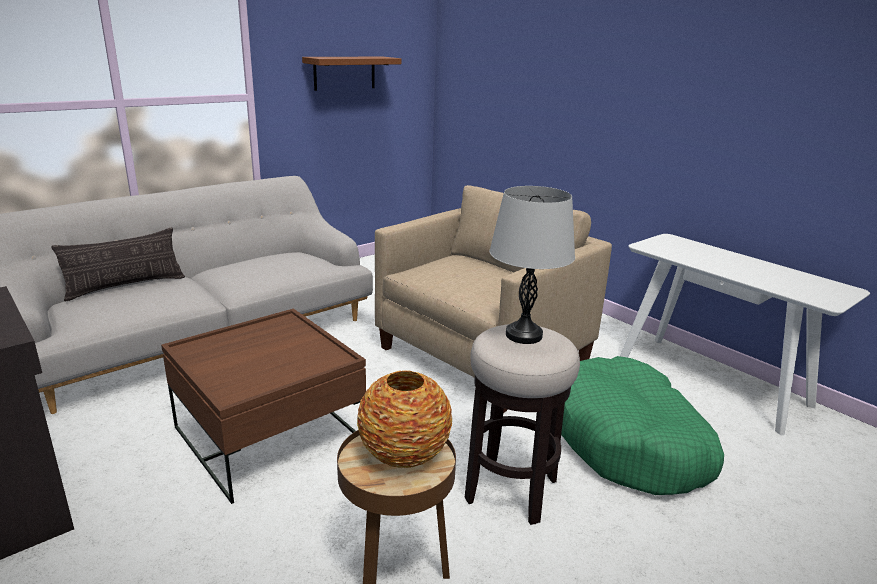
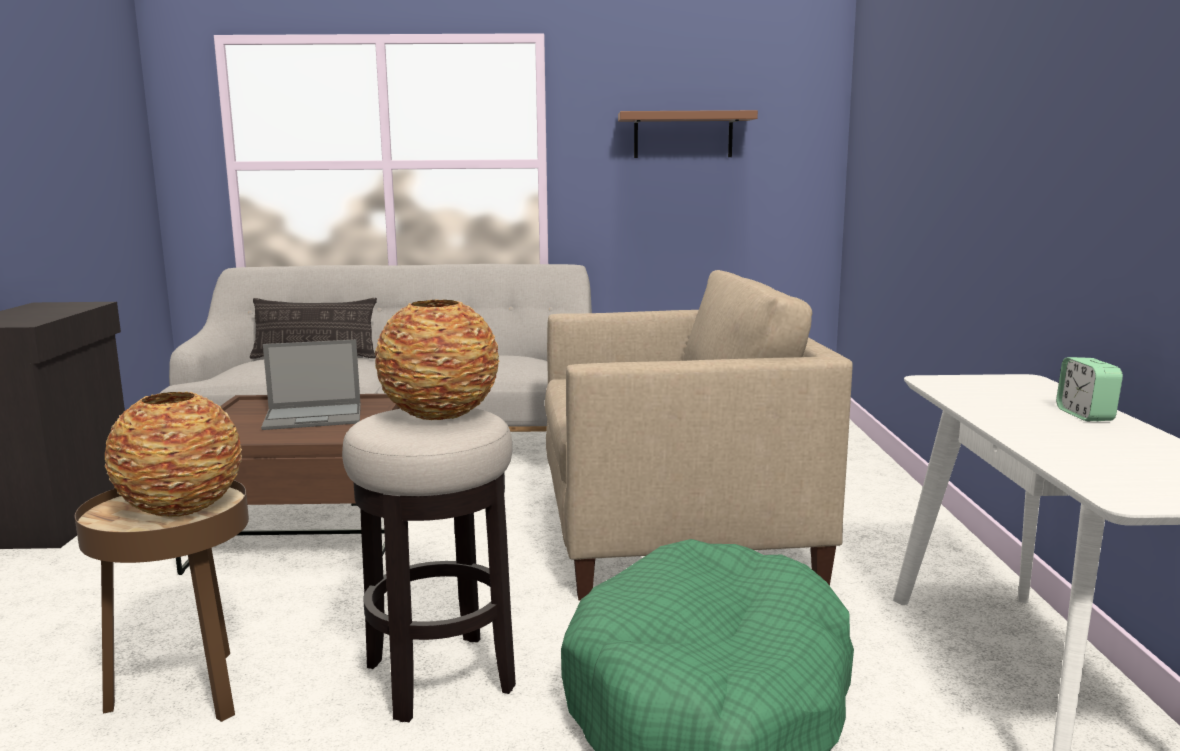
camera: 40 degrees right, 10 degrees down
grey table lamp [489,186,575,344] -> vase [375,299,499,420]
none -> laptop [261,340,361,430]
none -> alarm clock [1056,357,1123,421]

